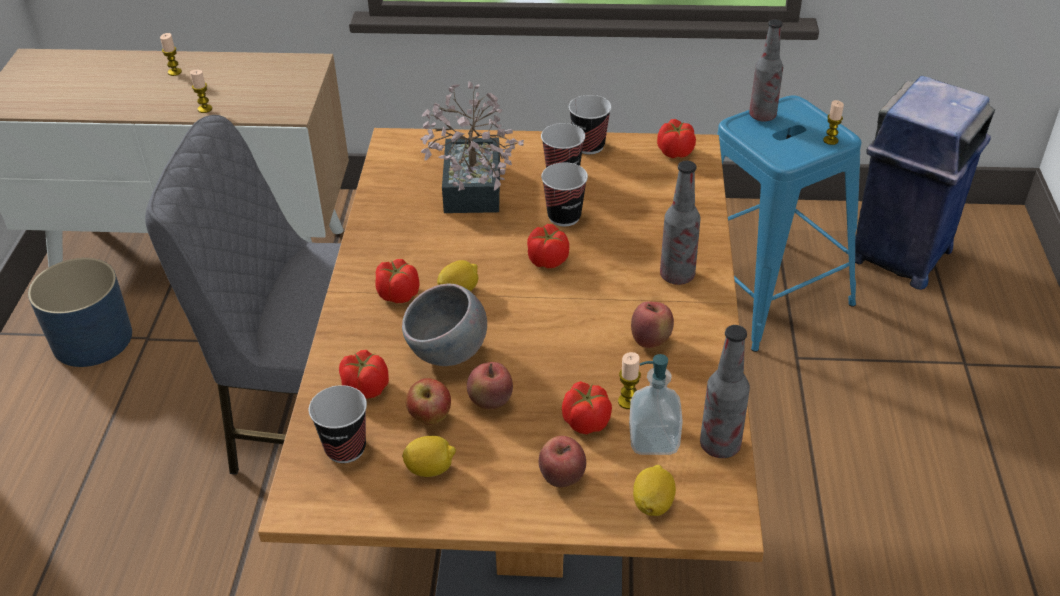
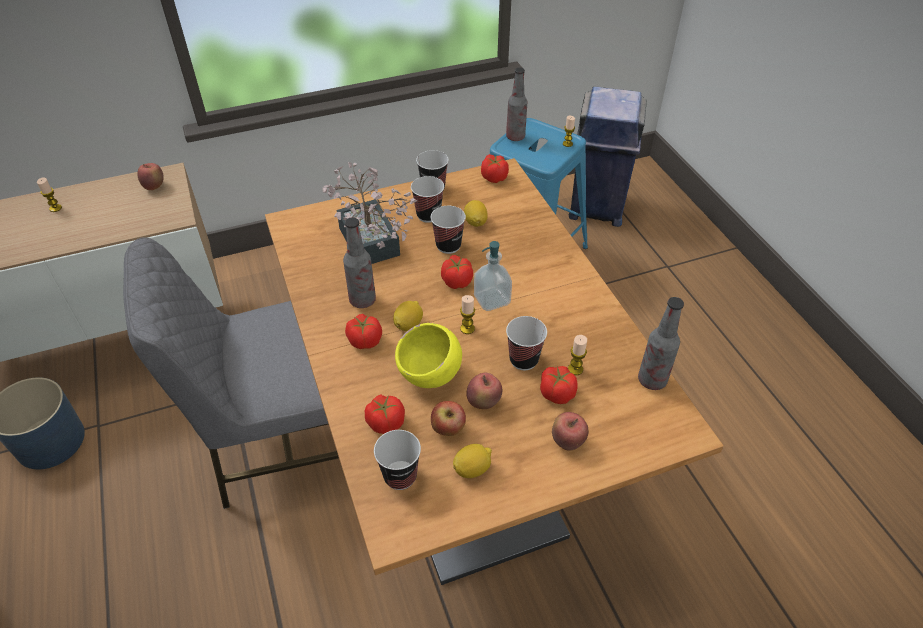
camera: 25 degrees left, 5 degrees up
candle [190,70,212,113] -> candle moved to [460,295,475,334]
grey bowl [402,284,487,366] -> yellow bowl [395,323,462,388]
soap dispenser [629,354,683,455] -> soap dispenser moved to [474,241,512,311]
apple [631,301,674,348] -> apple moved to [137,163,164,190]
lemon [633,465,676,516] -> lemon moved to [464,200,488,227]
bottle [660,161,701,285] -> bottle moved to [343,217,376,308]
none -> cup [506,316,547,370]

